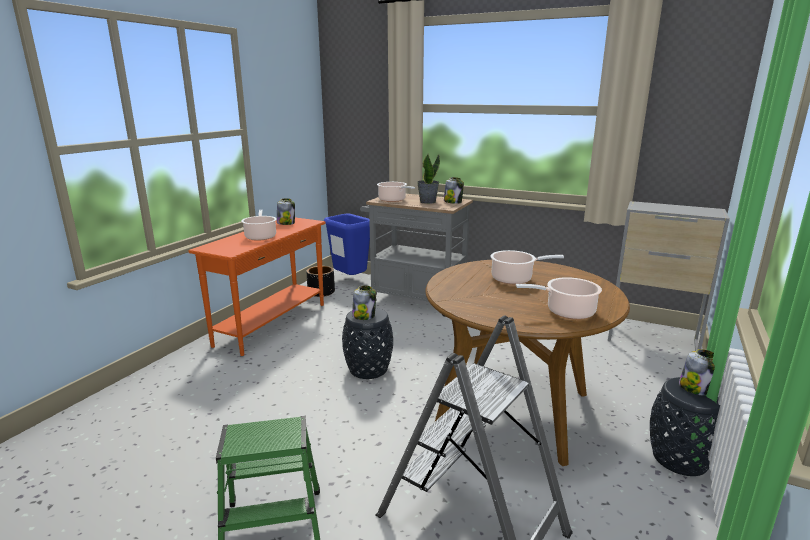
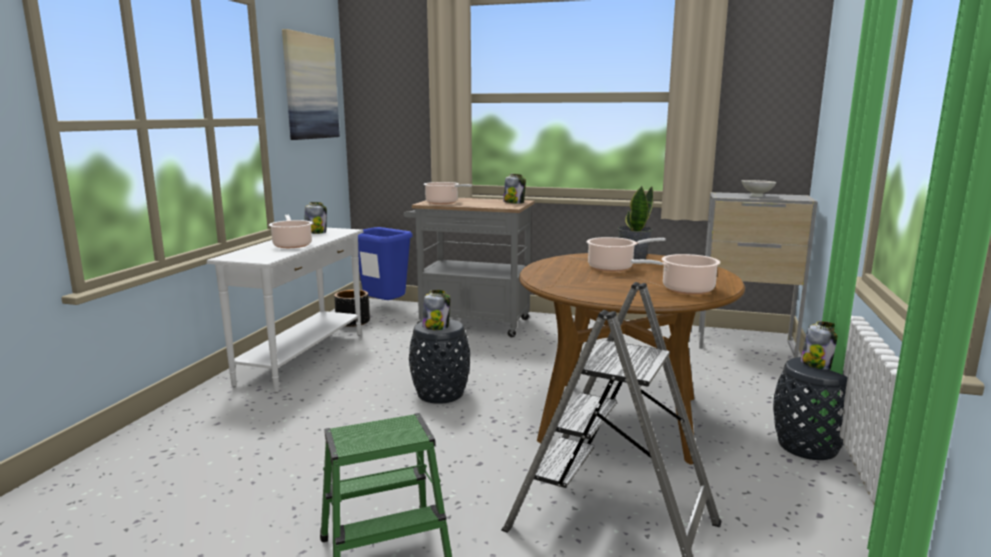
camera: 10 degrees left, 5 degrees down
orange console table [188,217,326,357] -> white console table [207,228,363,393]
potted plant [417,154,440,204] -> potted plant moved to [618,186,653,260]
none -> picture [282,29,340,140]
none -> white bowl [741,180,776,197]

